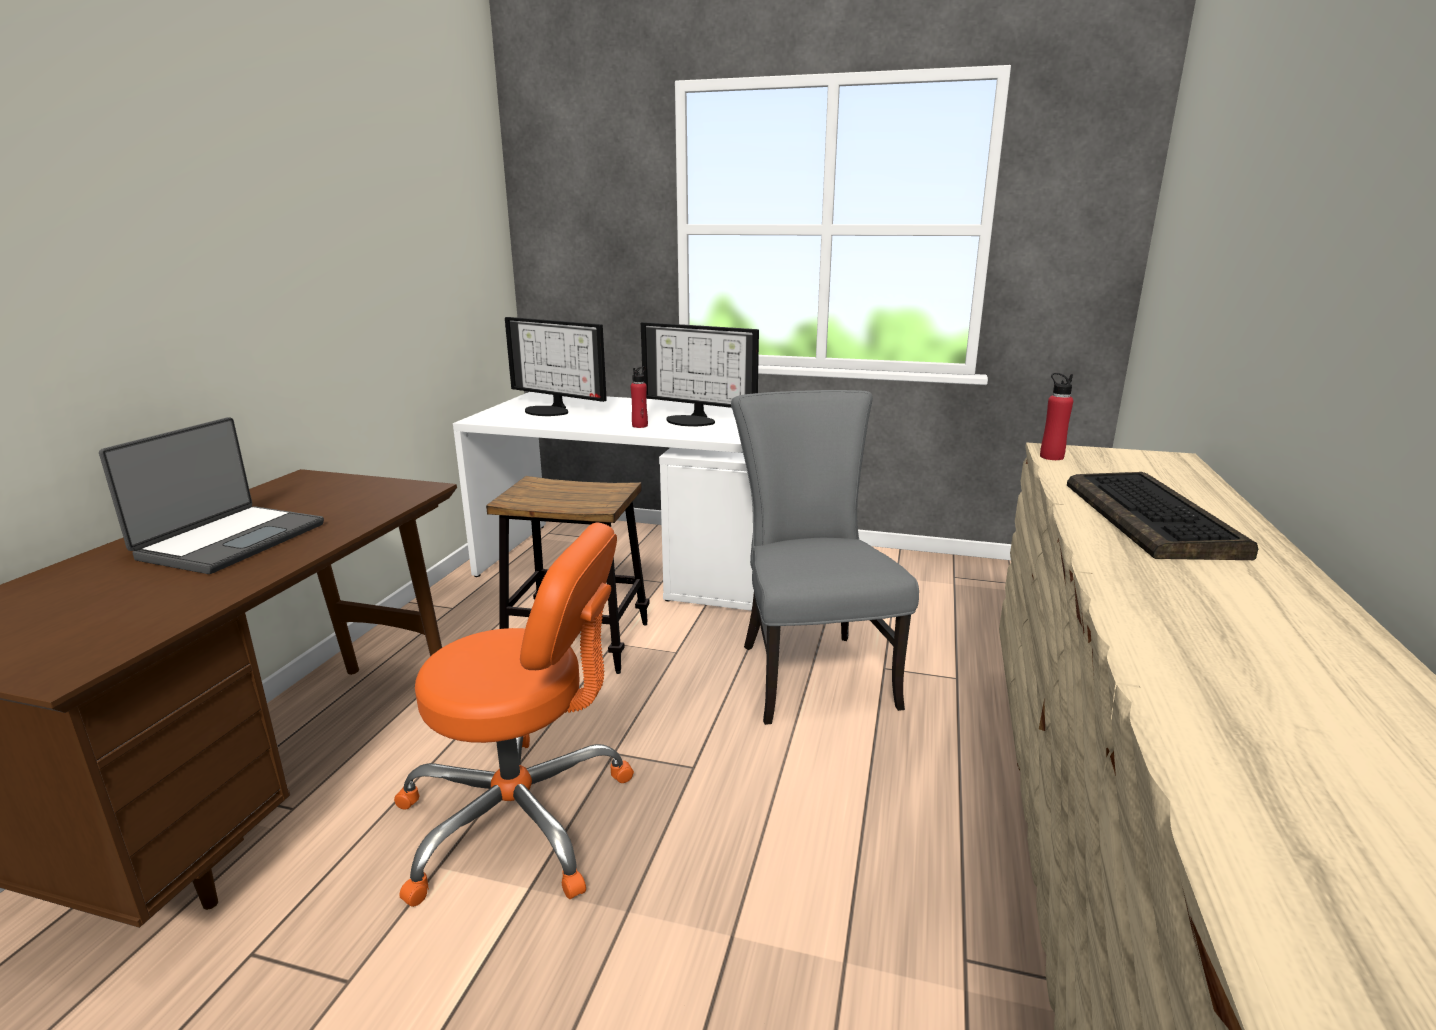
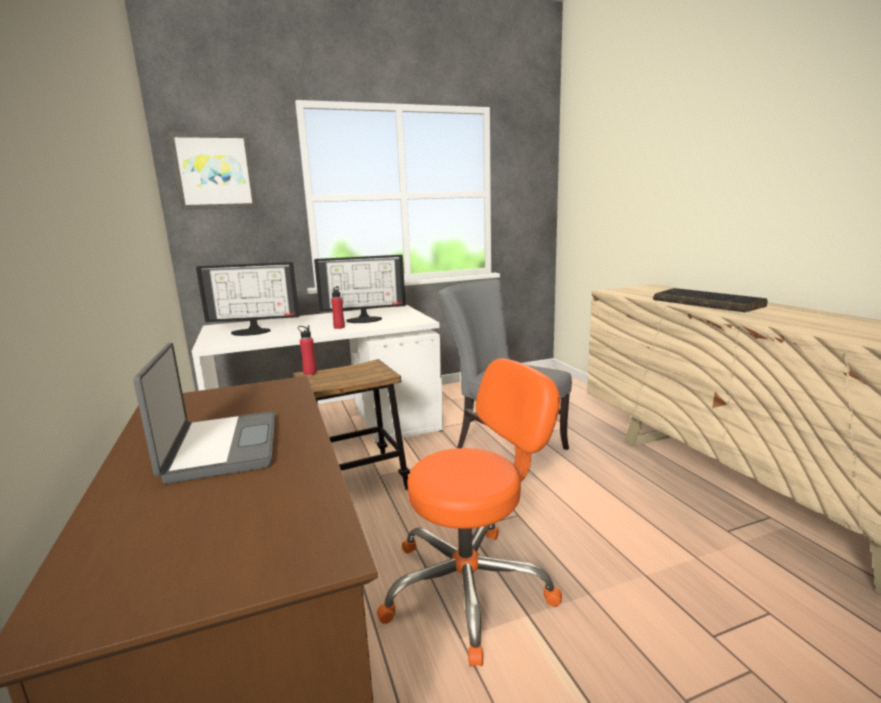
camera: 35 degrees left, 5 degrees down
red bottle [1040,373,1073,460] -> red bottle moved to [298,325,317,375]
none -> picture [168,132,257,209]

